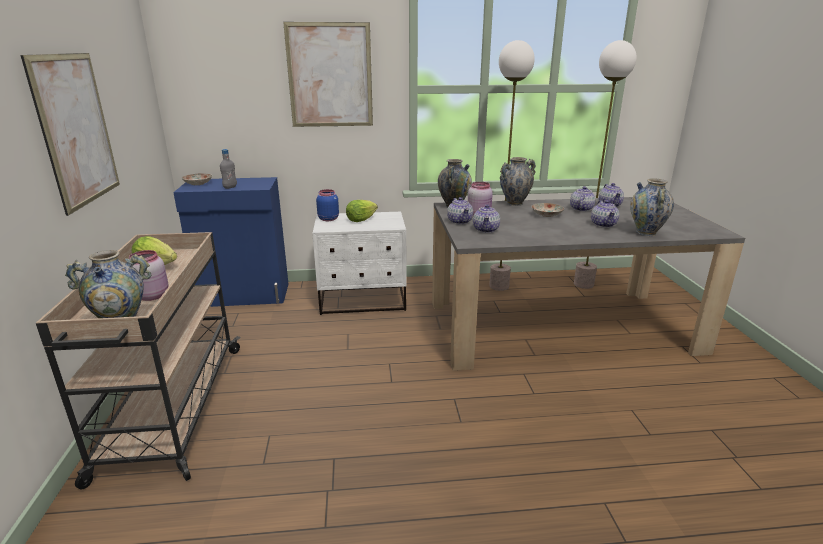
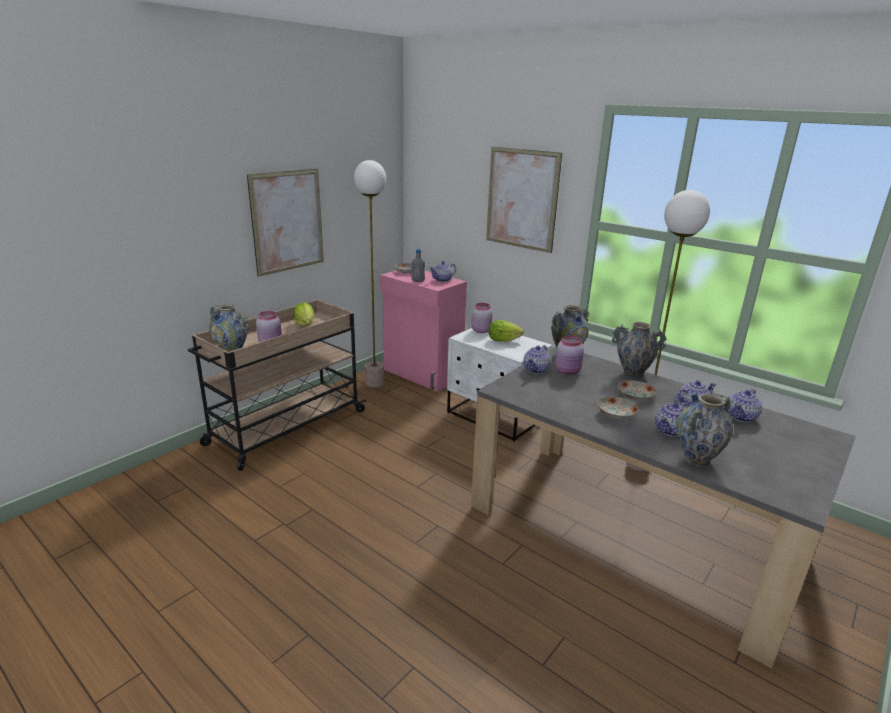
camera: 45 degrees right, 0 degrees up
blue cabinet [173,177,289,307] -> pink cabinet [380,270,467,392]
blue jar [316,189,339,221] -> pink jar [471,303,493,333]
teapot [473,204,500,233] -> teapot moved to [430,261,456,282]
floor lamp [574,40,637,289] -> floor lamp moved to [354,160,386,388]
none -> plate [597,397,638,419]

